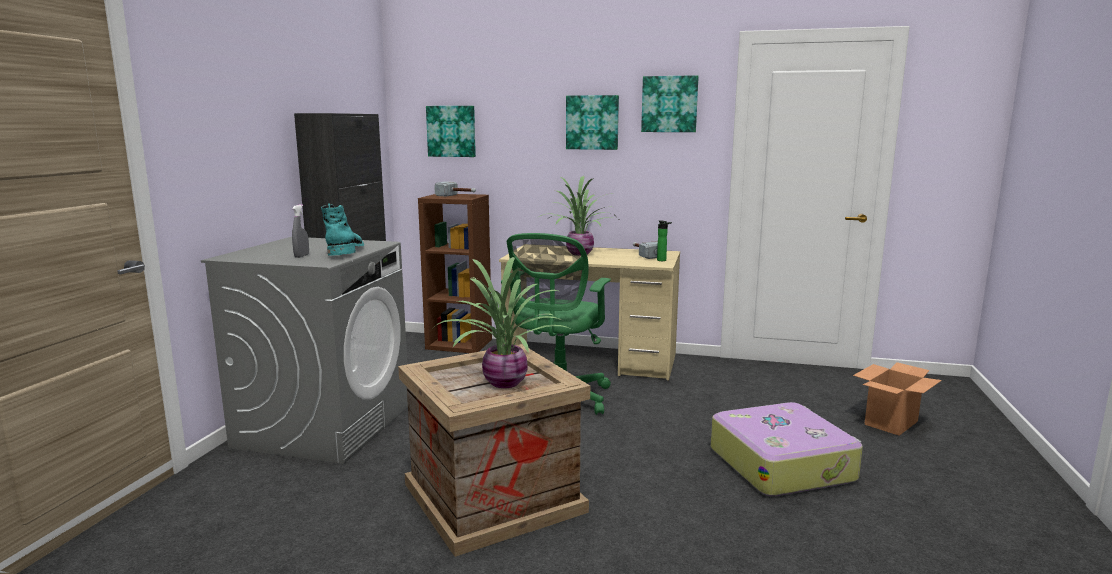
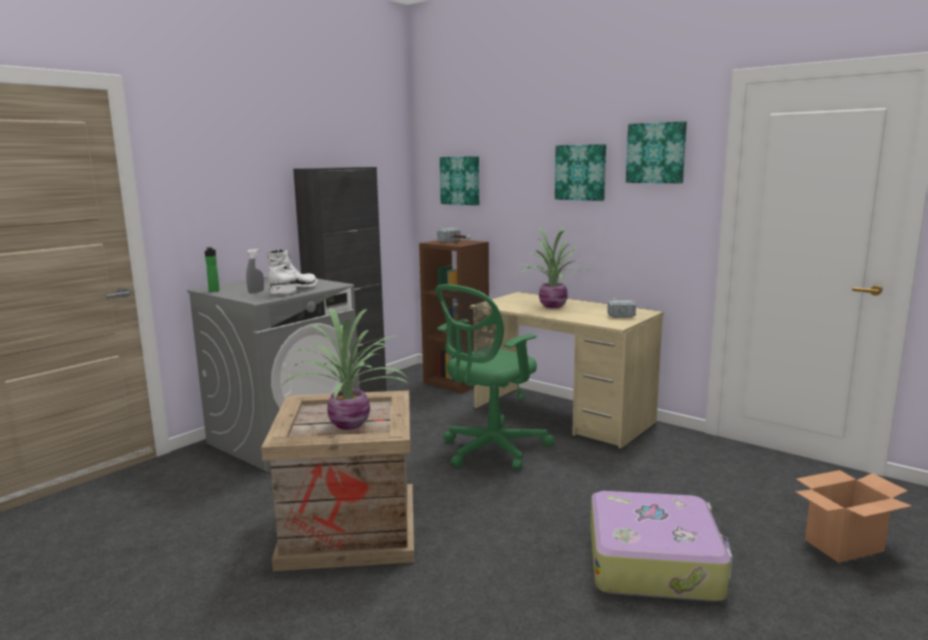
camera: 25 degrees right, 0 degrees up
turquoise boot [321,203,364,255] -> white boot [267,249,318,294]
bottle [657,221,672,261] -> bottle moved to [205,247,220,292]

